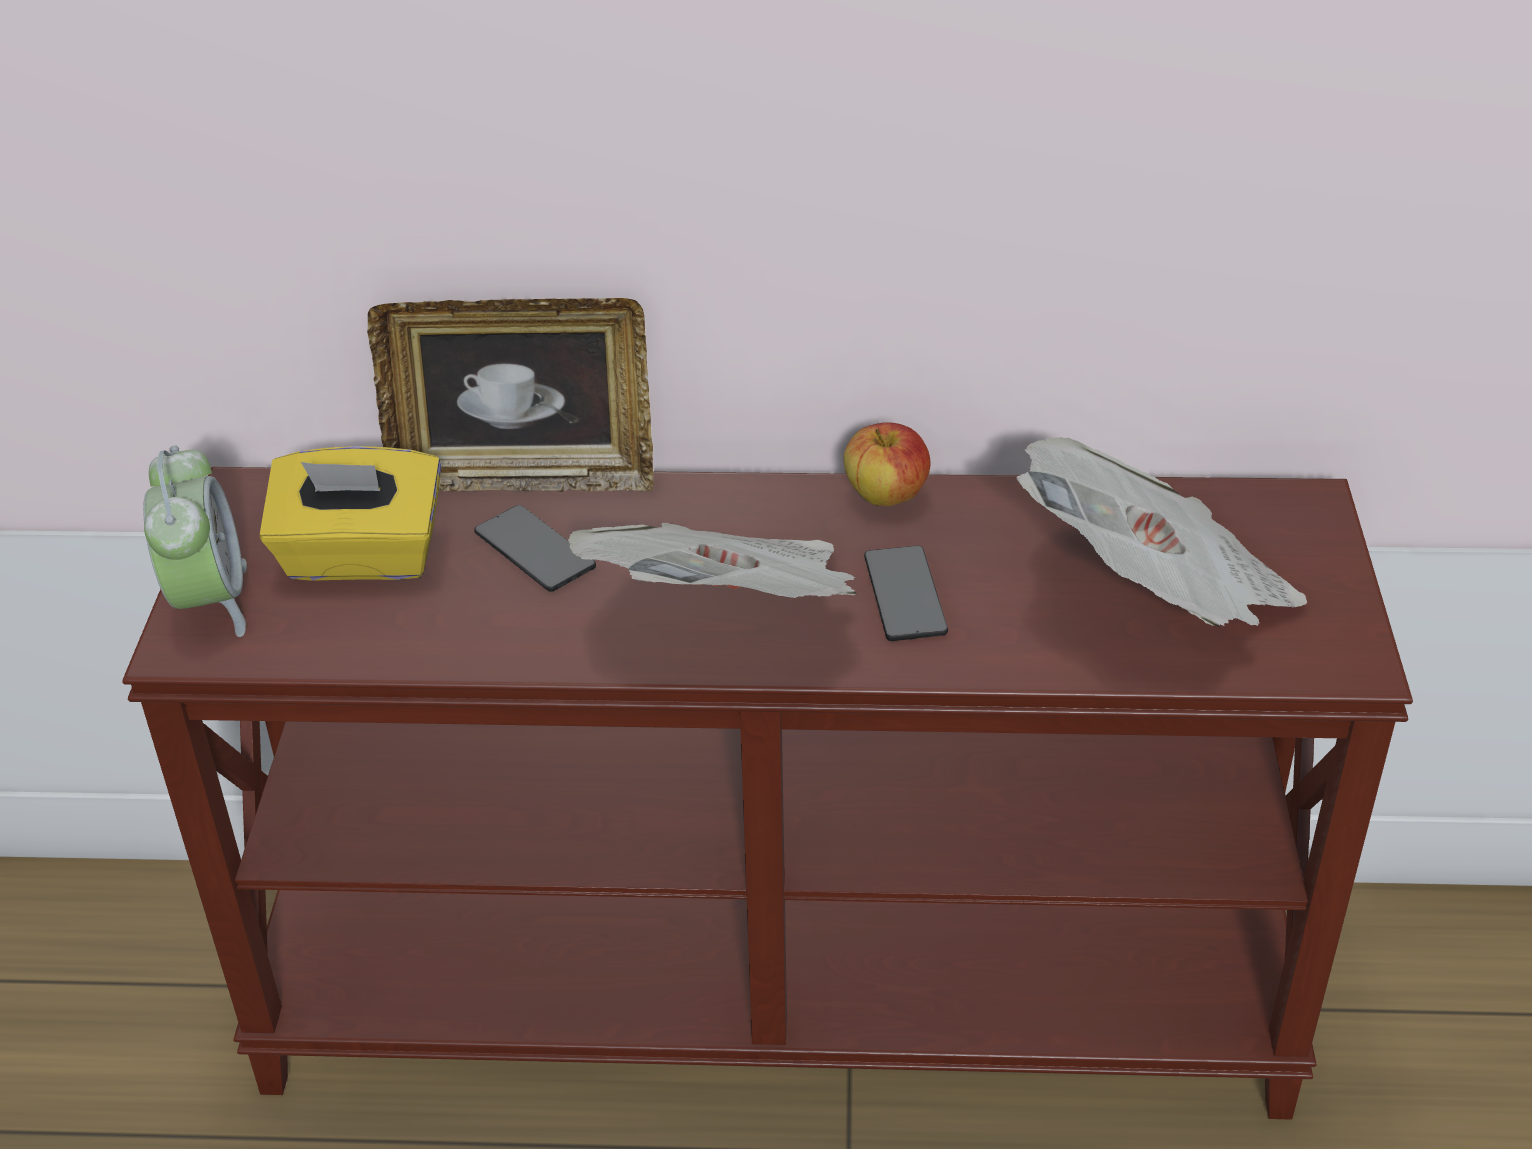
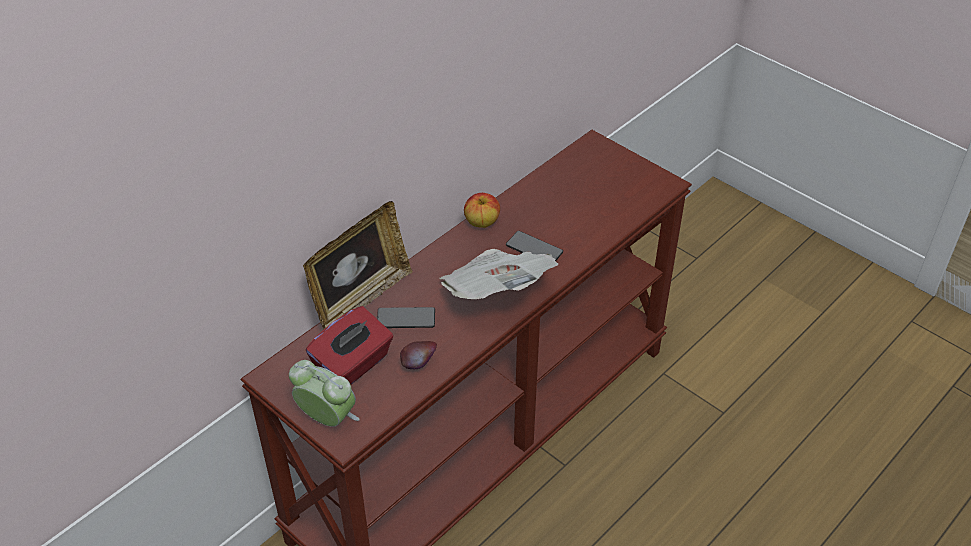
camera: 50 degrees left, 5 degrees up
yellow tissue box [260,446,442,581] -> red tissue box [306,306,393,385]
newspaper [1016,437,1307,627] -> none
none -> apple [400,341,437,369]

